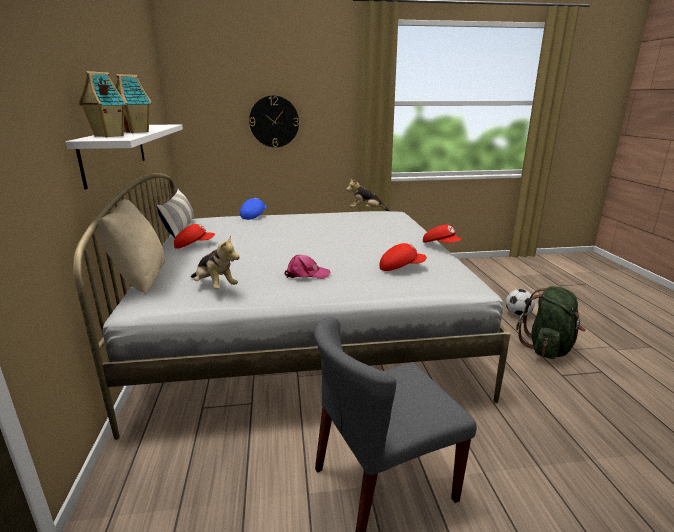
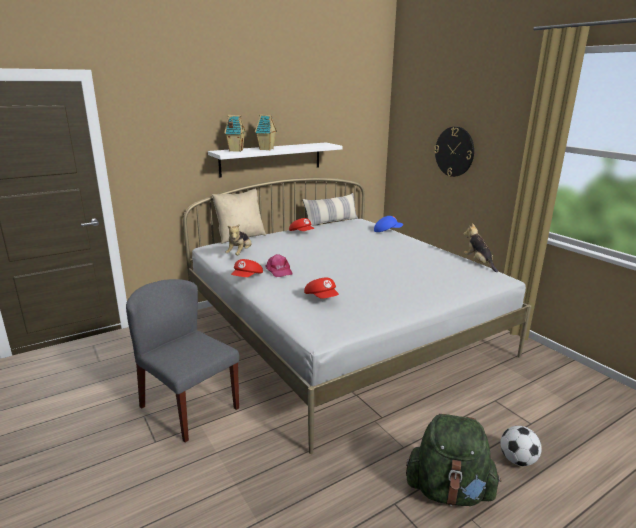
camera: 65 degrees right, 0 degrees up
red cap [423,225,462,243] -> red cap moved to [231,259,263,277]

